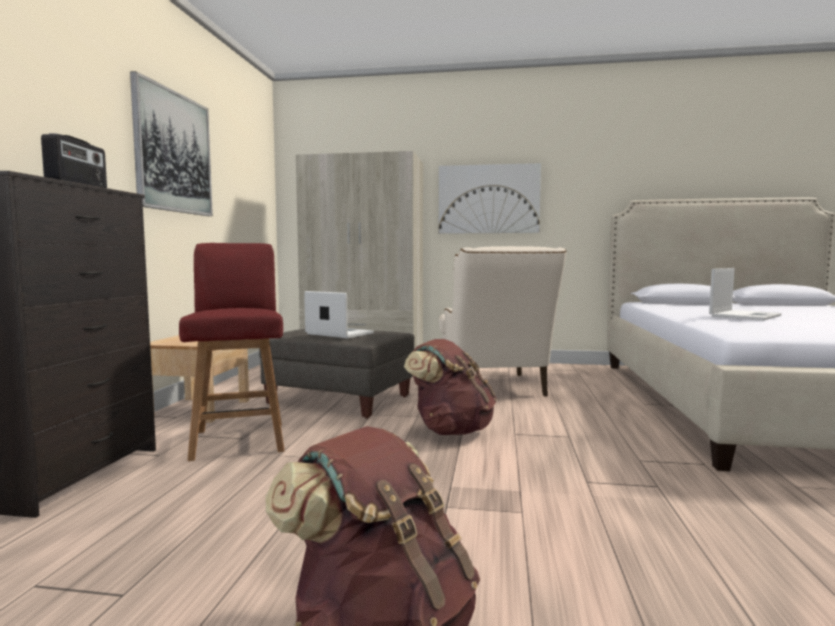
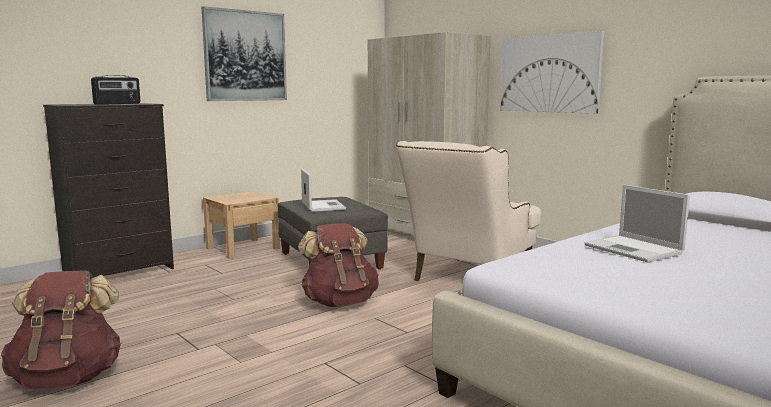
camera: 40 degrees right, 5 degrees up
red chair [179,243,284,461] -> none
laptop [709,268,782,321] -> laptop turned 60 degrees clockwise [585,184,690,263]

